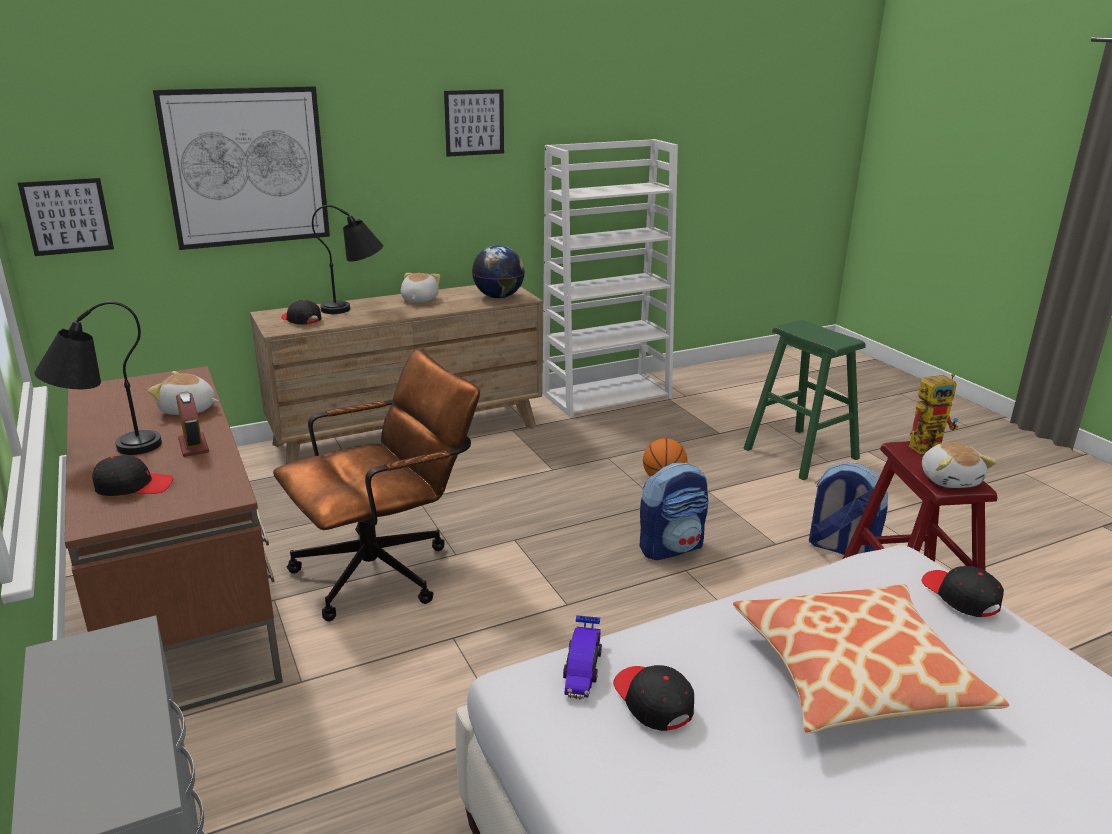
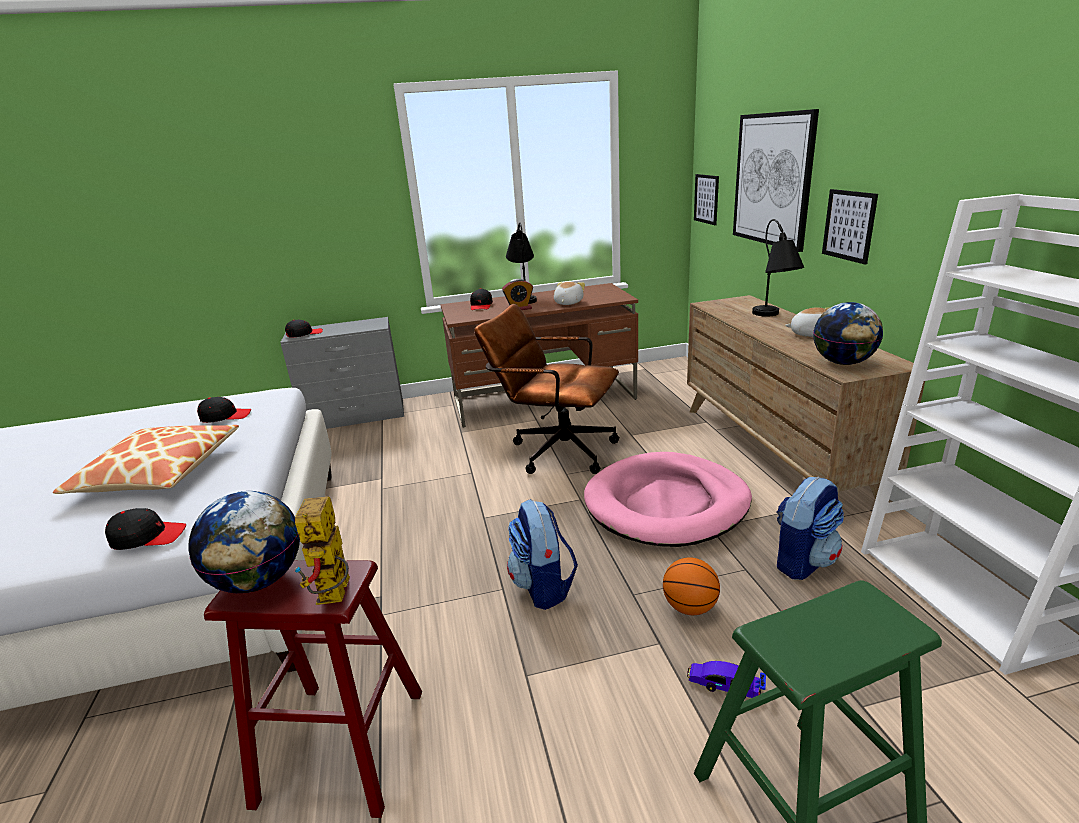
camera: 105 degrees right, 0 degrees up
brown office chair [273,349,480,621] -> brown office chair turned 135 degrees clockwise [474,304,619,474]
black cap [281,300,321,325] -> black cap moved to [285,320,323,338]
picture [444,89,504,157] -> picture moved to [822,189,878,264]
toy car [563,615,602,699] -> toy car moved to [687,661,766,698]
backpack [809,462,888,555] -> backpack moved to [776,477,844,580]
plush toy [922,443,997,488] -> globe [188,491,300,593]
none -> pink dog bed [584,452,752,547]

